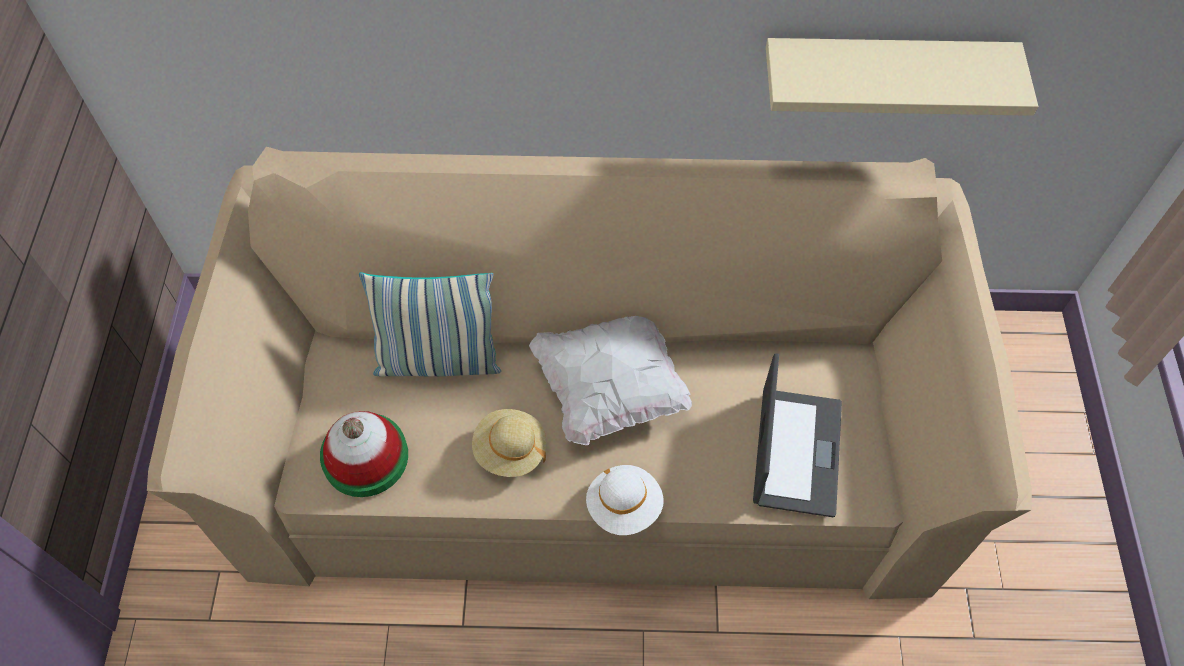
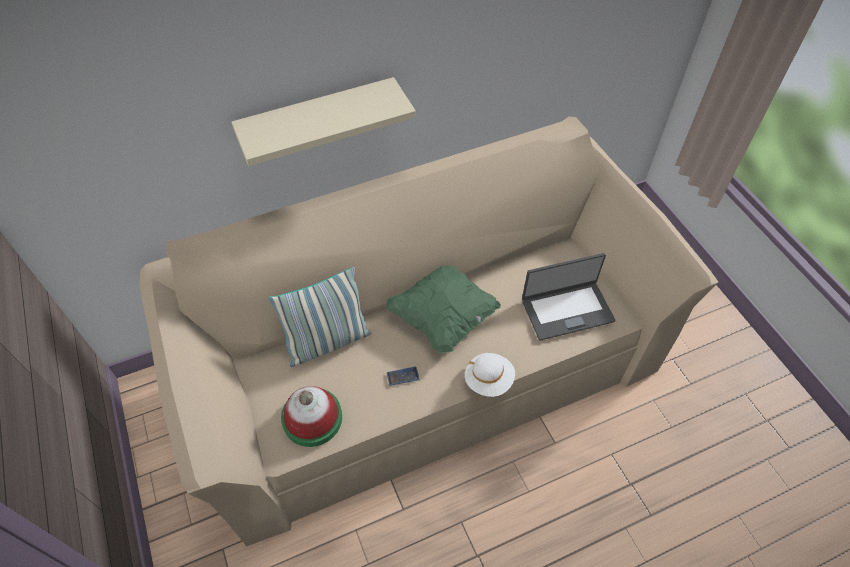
camera: 25 degrees left, 5 degrees down
beige hat [472,409,546,477] -> phone [387,367,419,386]
white pillow [529,316,692,445] -> green pillow [385,265,501,354]
laptop [753,354,842,517] -> laptop turned 90 degrees clockwise [522,253,615,340]
beige shelf [766,38,1038,116] -> beige shelf moved to [231,77,416,166]

